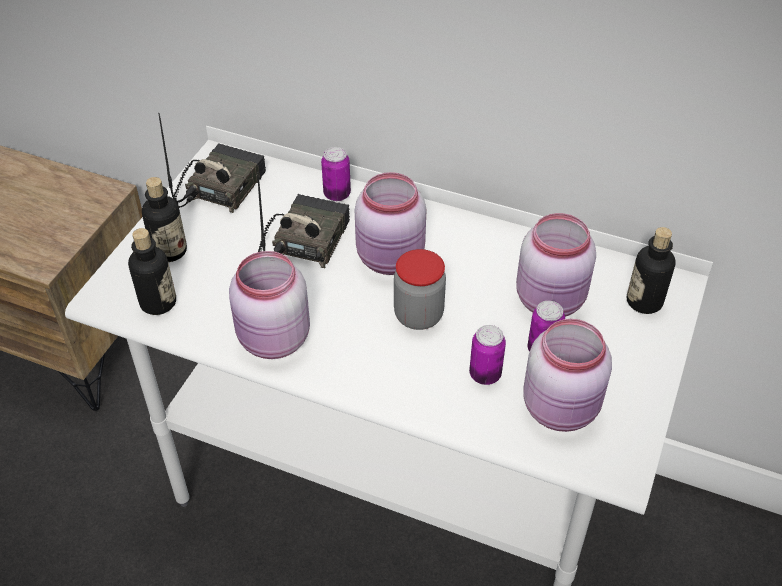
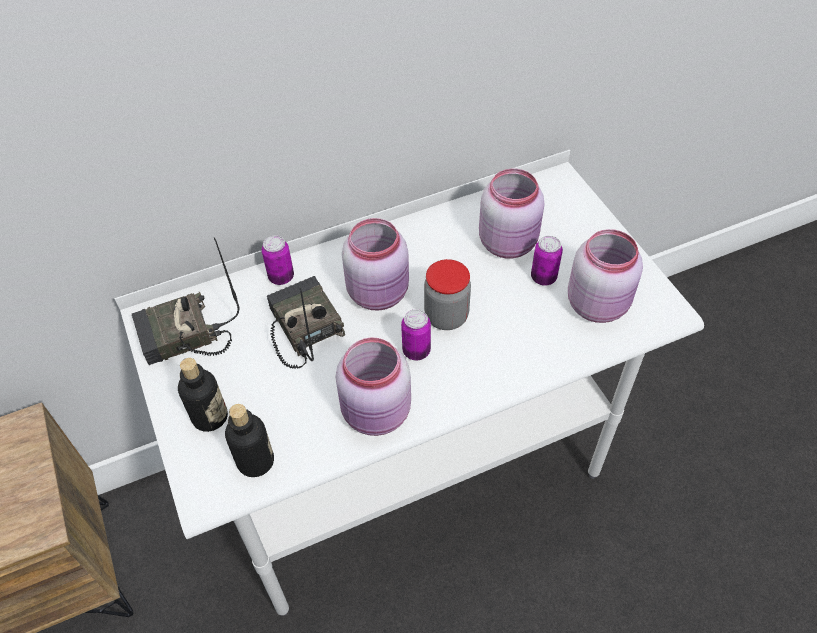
camera: 45 degrees left, 5 degrees up
radio [158,113,266,213] -> radio turned 90 degrees counterclockwise [132,237,240,365]
can [469,325,506,385] -> can moved to [401,309,431,361]
bottle [627,227,676,314] -> none

